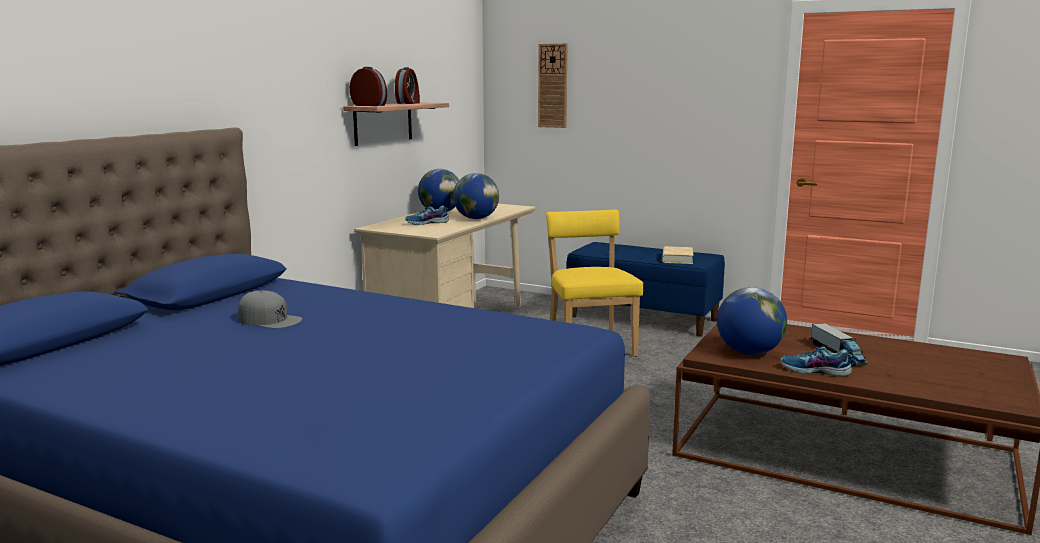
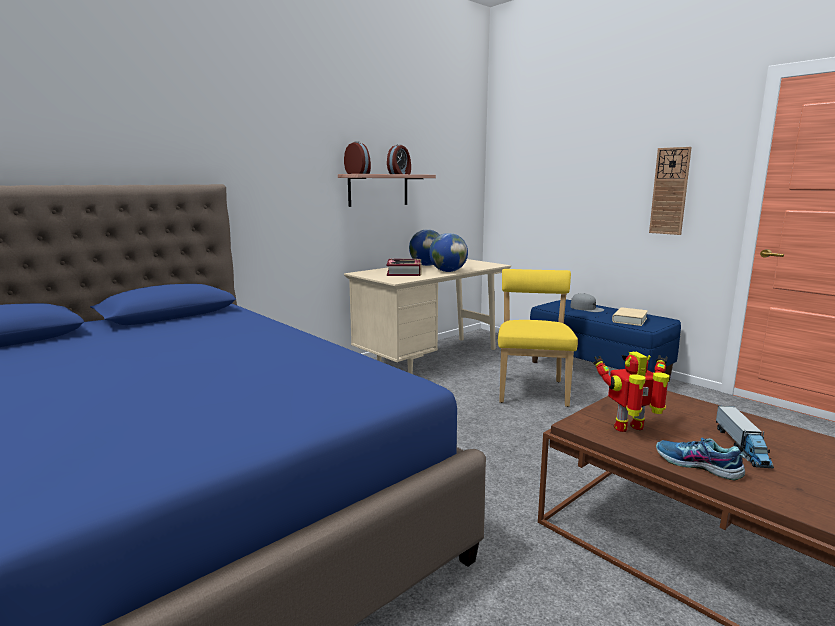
camera: 20 degrees right, 0 degrees up
grey cap [238,290,302,328] -> grey cap moved to [570,293,604,312]
shoe [405,206,449,225] -> book [387,259,421,276]
wall clock [538,43,567,128] -> wall clock moved to [649,147,692,235]
globe [717,287,787,355] -> toy robot [593,351,670,432]

